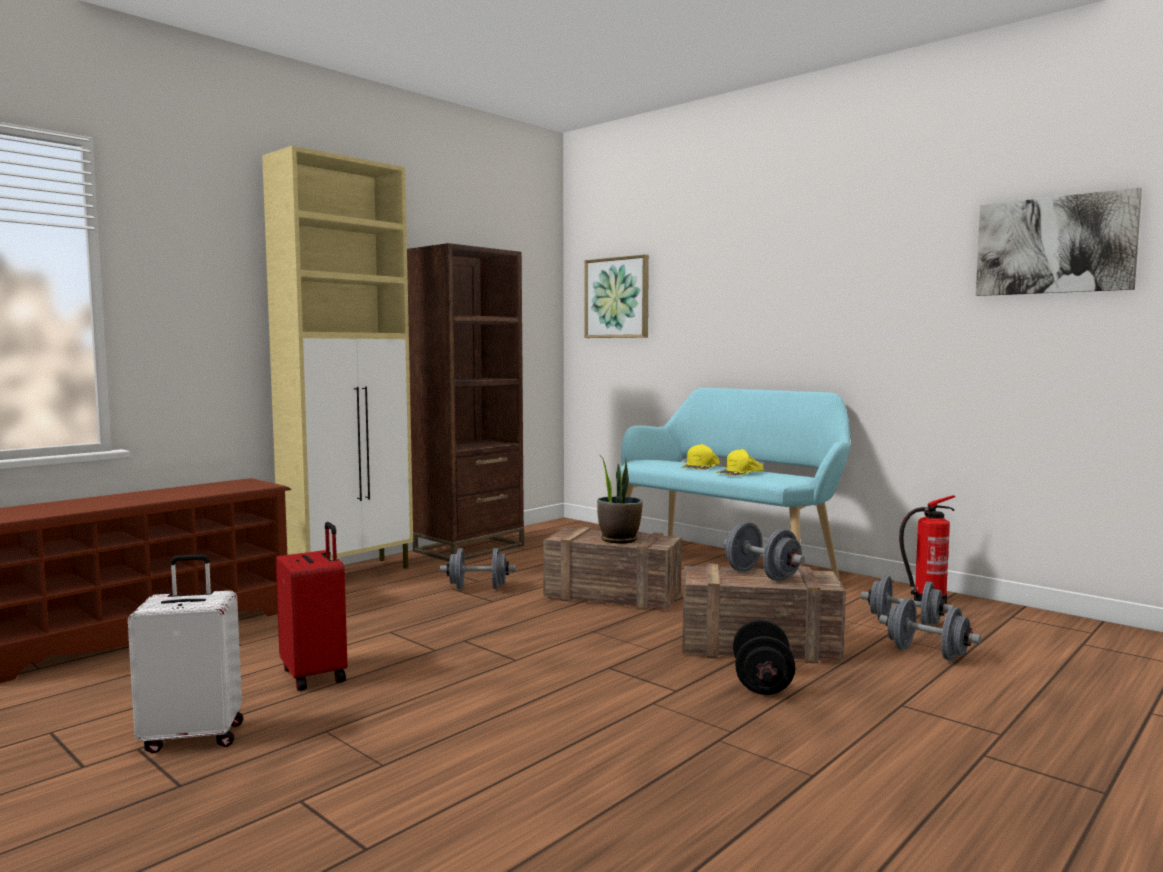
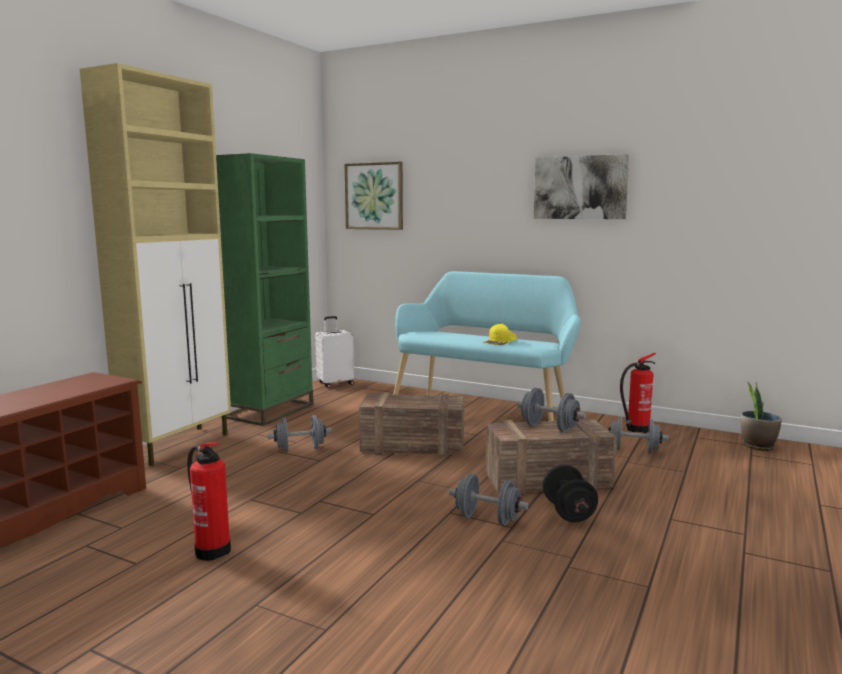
camera: 15 degrees left, 5 degrees up
white suitcase [128,554,243,753] -> white suitcase moved to [315,316,354,388]
red suitcase [276,522,347,691] -> fire extinguisher [187,442,231,561]
brown bookcase [407,243,524,562] -> green bookcase [216,153,313,426]
potted plant [597,455,643,544] -> potted plant moved to [741,382,782,451]
yellow cap [681,444,720,470] -> none
grey dumbbell [879,598,981,661] -> grey dumbbell moved to [449,473,528,525]
picture [976,188,1142,296] -> picture moved to [534,154,630,219]

